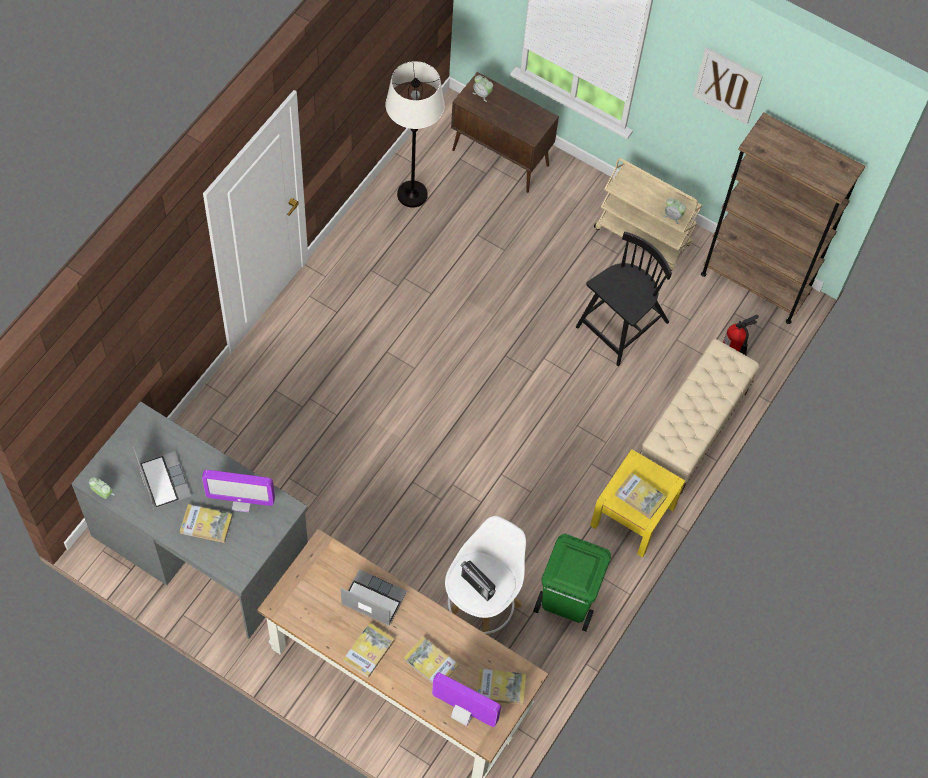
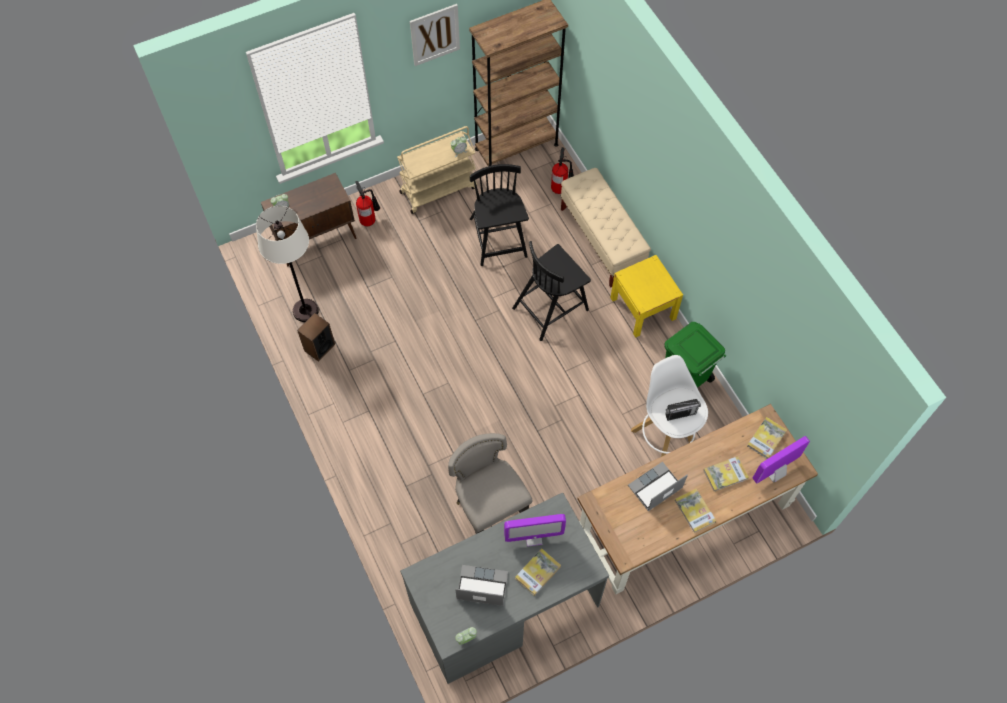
camera: 55 degrees left, 0 degrees up
monitor [202,470,275,512] -> monitor turned 45 degrees clockwise [504,514,566,547]
book [615,472,667,519] -> none
none -> speaker [297,313,335,362]
none -> fire extinguisher [355,181,380,226]
none -> grey stool [448,433,533,534]
none -> black chair [512,241,591,341]

